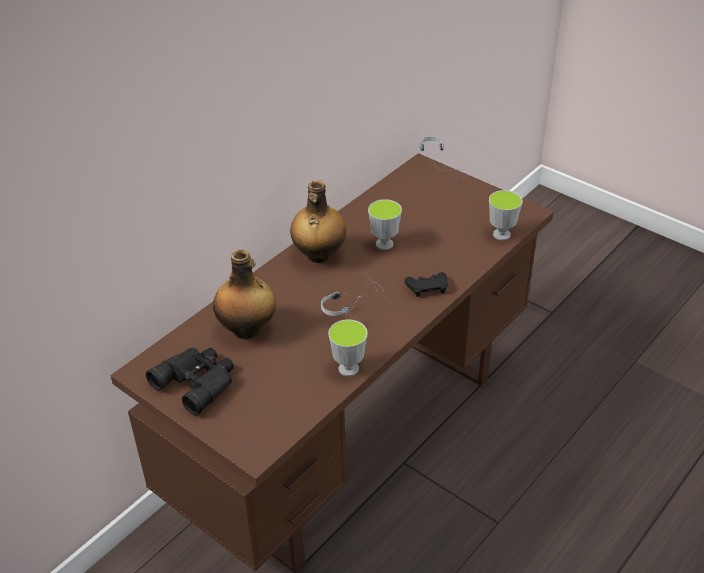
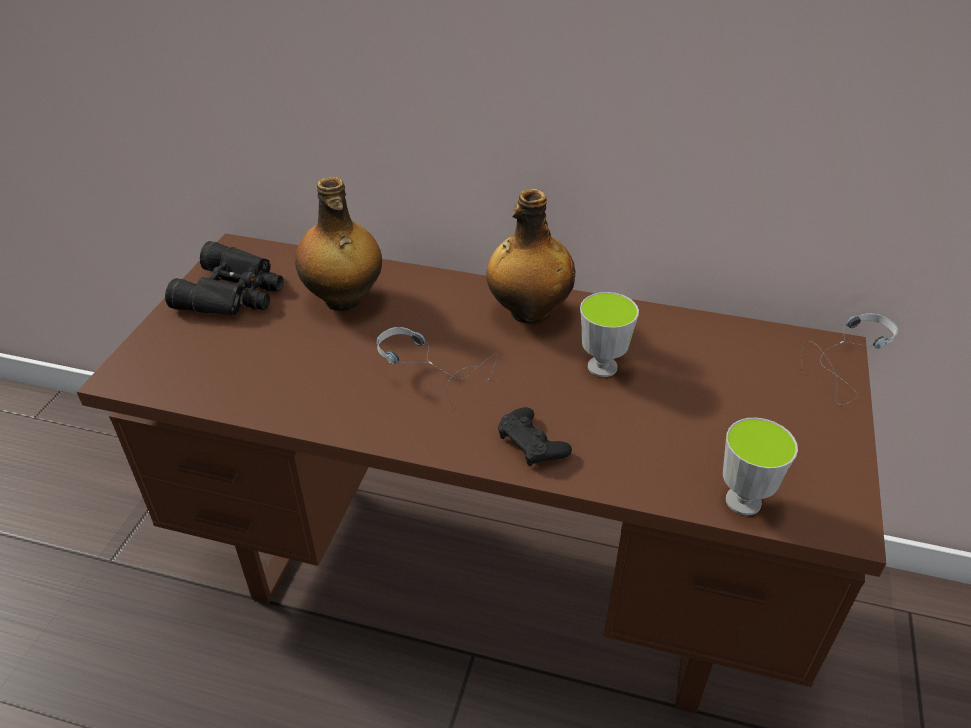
camera: 65 degrees right, 0 degrees up
cup [328,319,368,377] -> none

